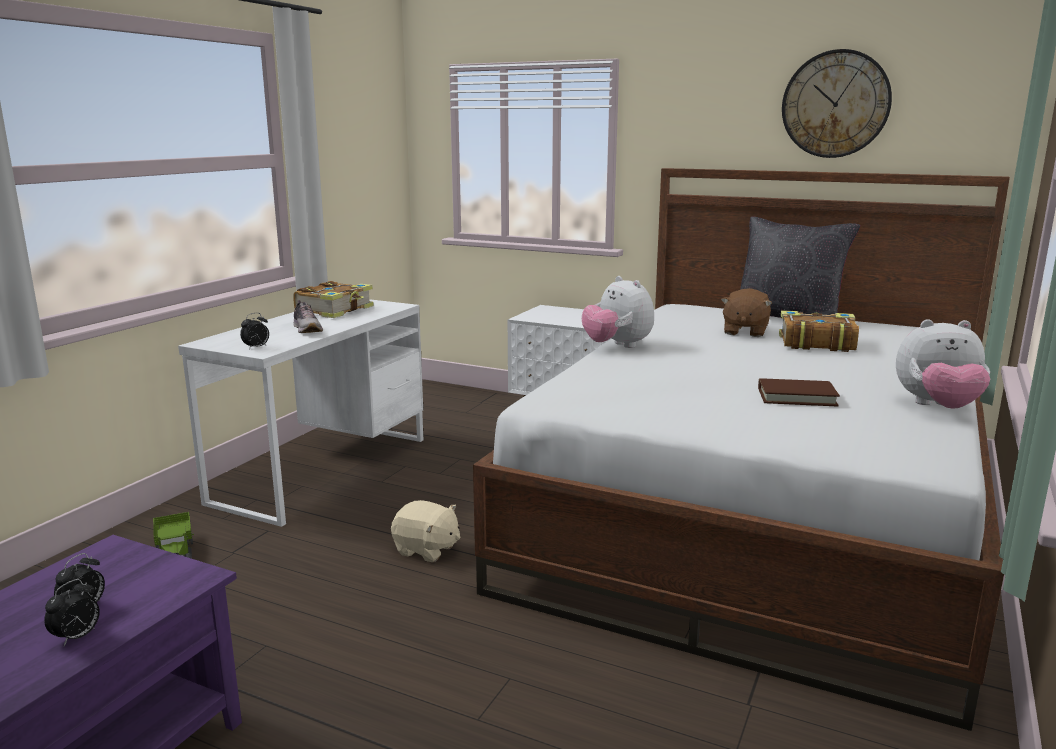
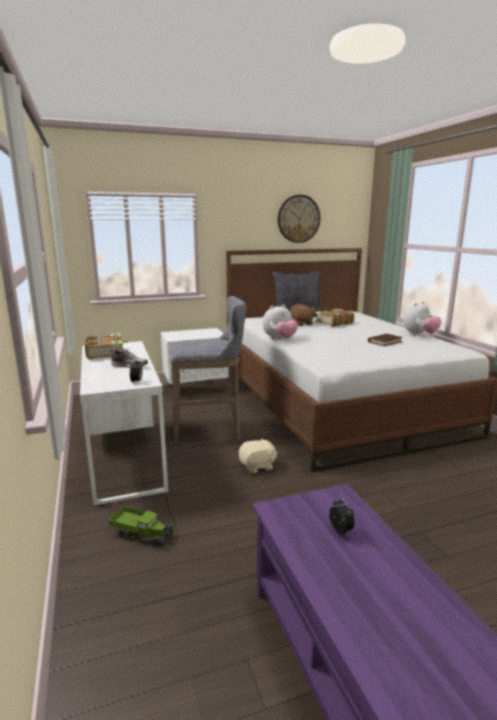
camera: 45 degrees left, 0 degrees up
alarm clock [44,579,100,646] -> none
plush toy [582,276,654,348] -> plush toy turned 45 degrees counterclockwise [263,304,298,340]
none -> grey stool [171,296,246,445]

